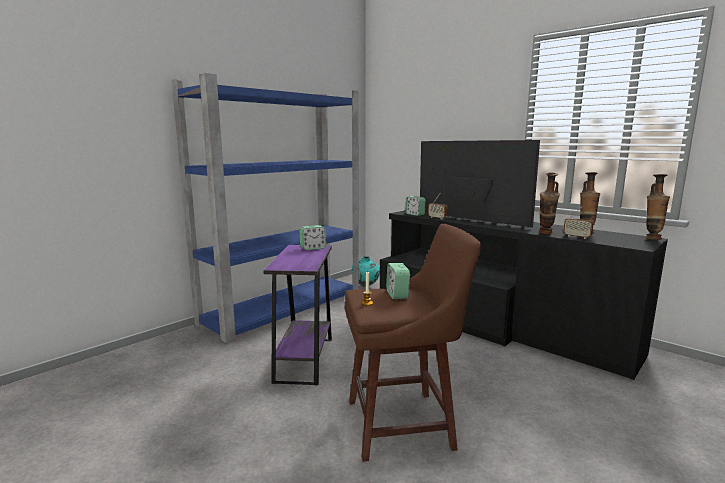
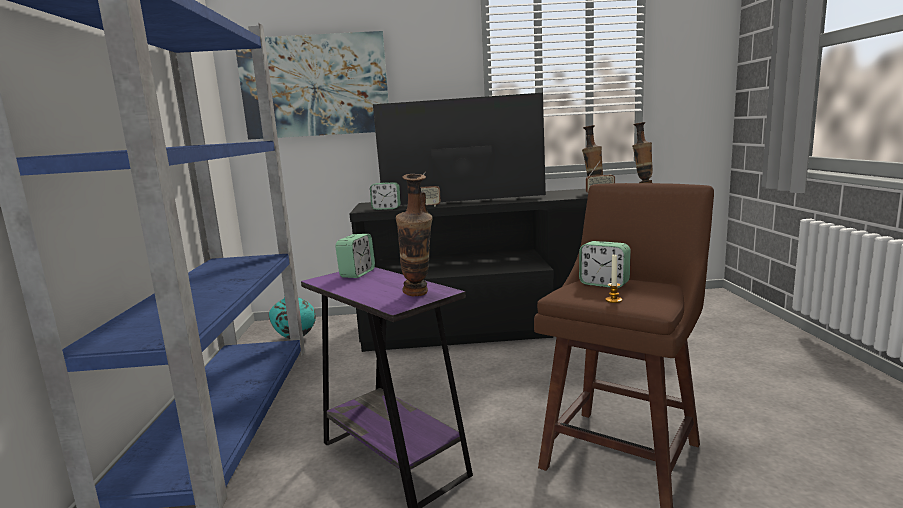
camera: 45 degrees left, 0 degrees up
vase [539,173,560,234] -> vase moved to [396,174,433,296]
none -> picture [236,31,389,140]

